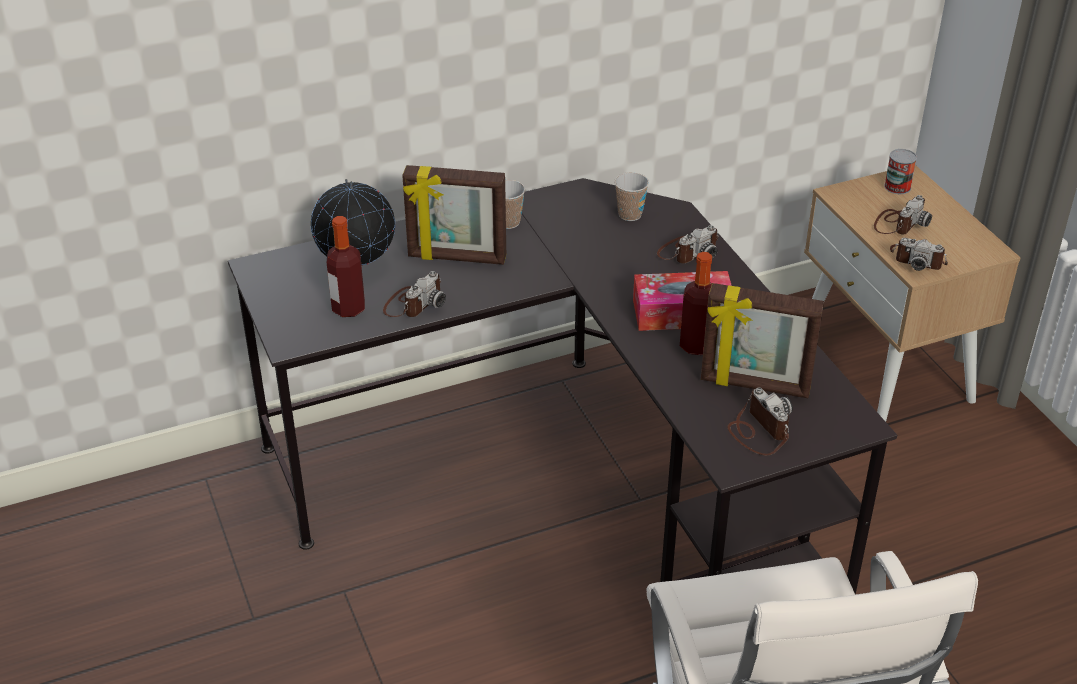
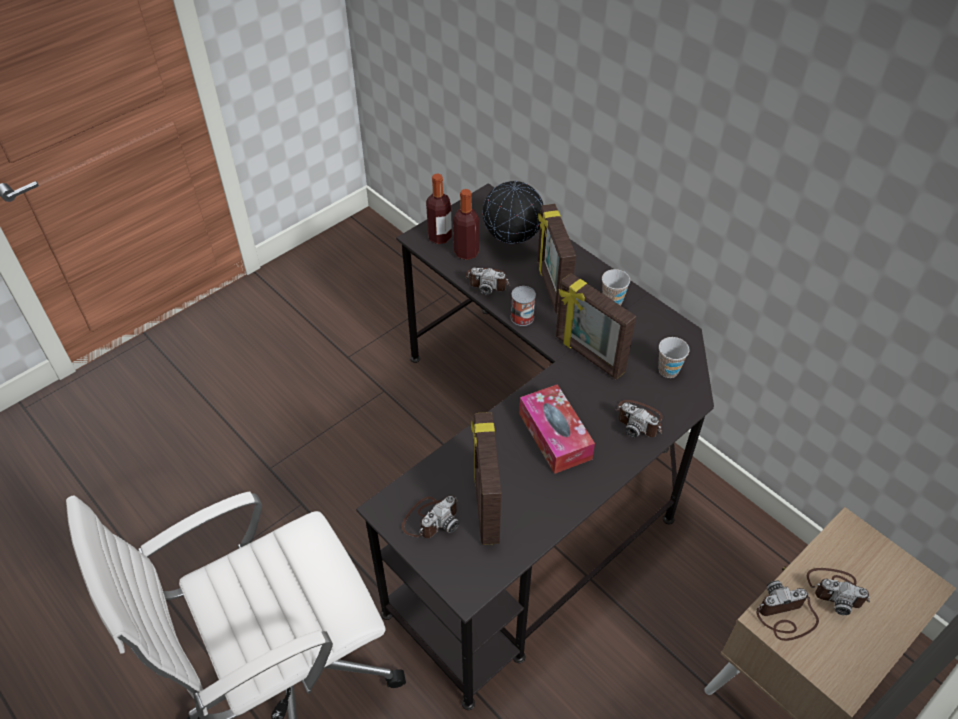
camera: 70 degrees right, 10 degrees up
bottle [680,252,712,355] -> bottle moved to [426,173,452,244]
can [884,149,917,194] -> can moved to [511,286,536,326]
camera [890,237,948,271] -> camera turned 75 degrees clockwise [756,580,819,641]
none -> picture frame [556,273,636,379]

